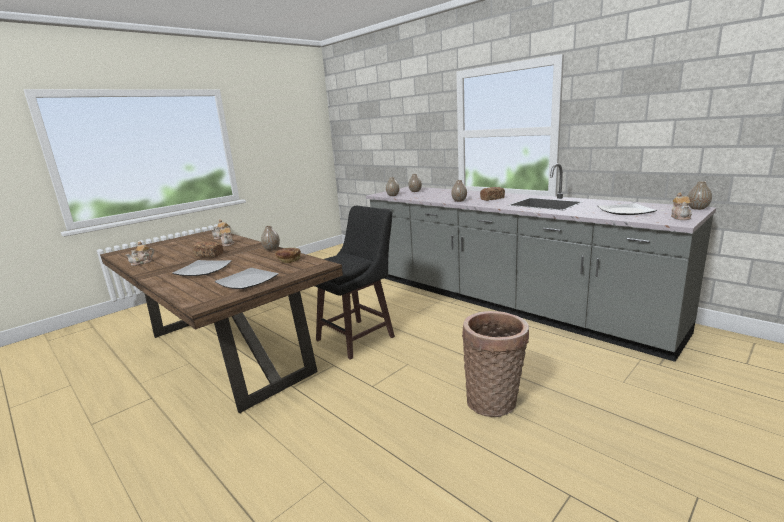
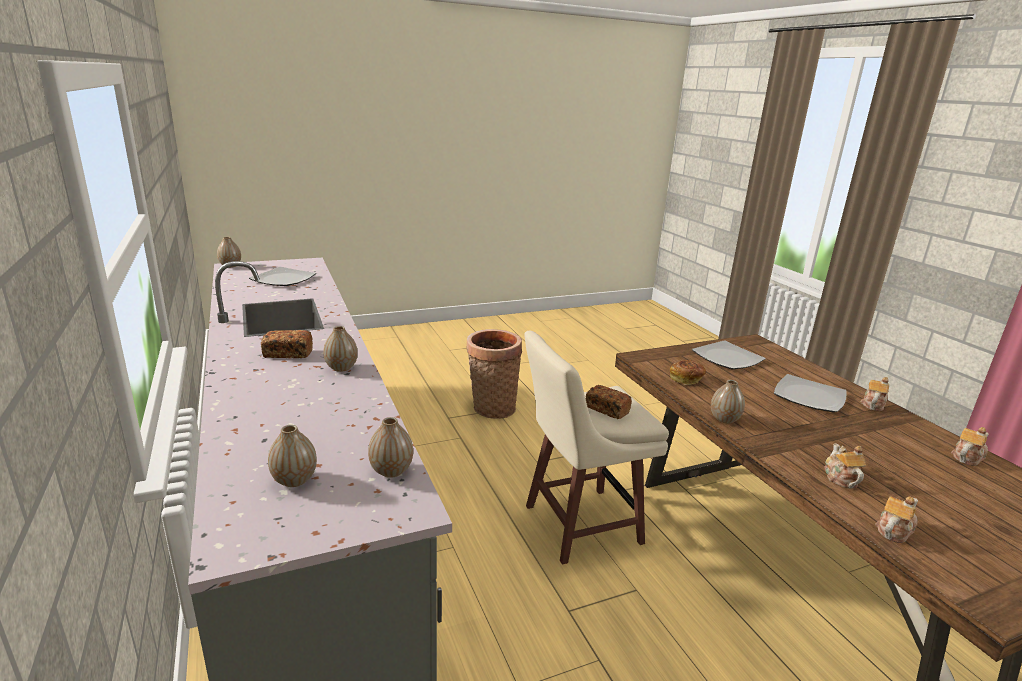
camera: 160 degrees left, 5 degrees up
bread [193,241,223,257] -> bread moved to [586,385,632,419]
black stool [315,206,395,360] -> beige stool [524,331,669,565]
teapot [671,193,692,220] -> teapot moved to [861,377,889,411]

